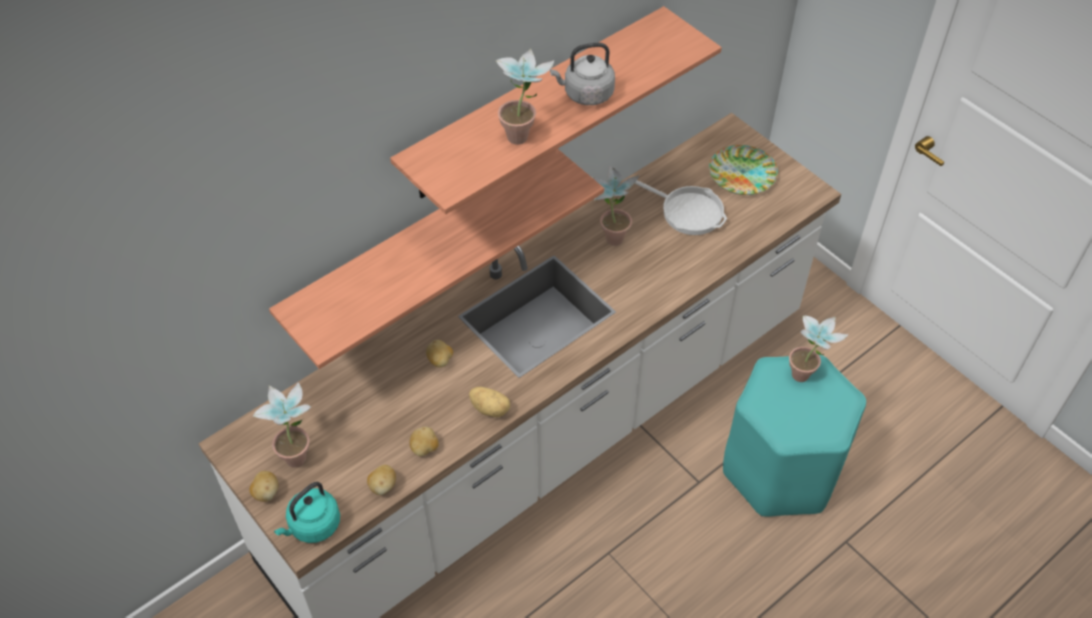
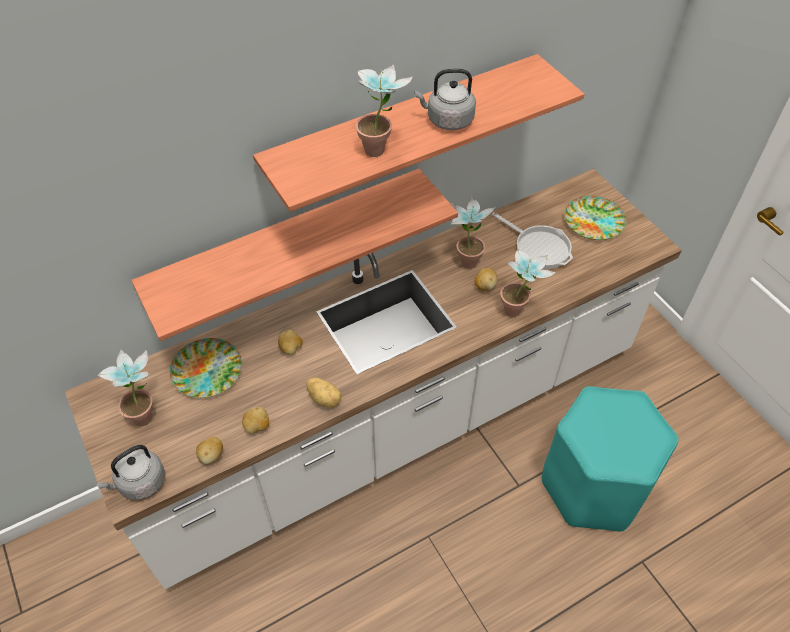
camera: 10 degrees right, 0 degrees up
potato [249,471,279,502] -> potato moved to [475,268,498,291]
turquoise kettle [274,482,340,543] -> grey kettle [96,445,165,500]
potted plant [789,316,848,382] -> potted plant moved to [500,250,556,317]
none -> plate [169,338,242,398]

